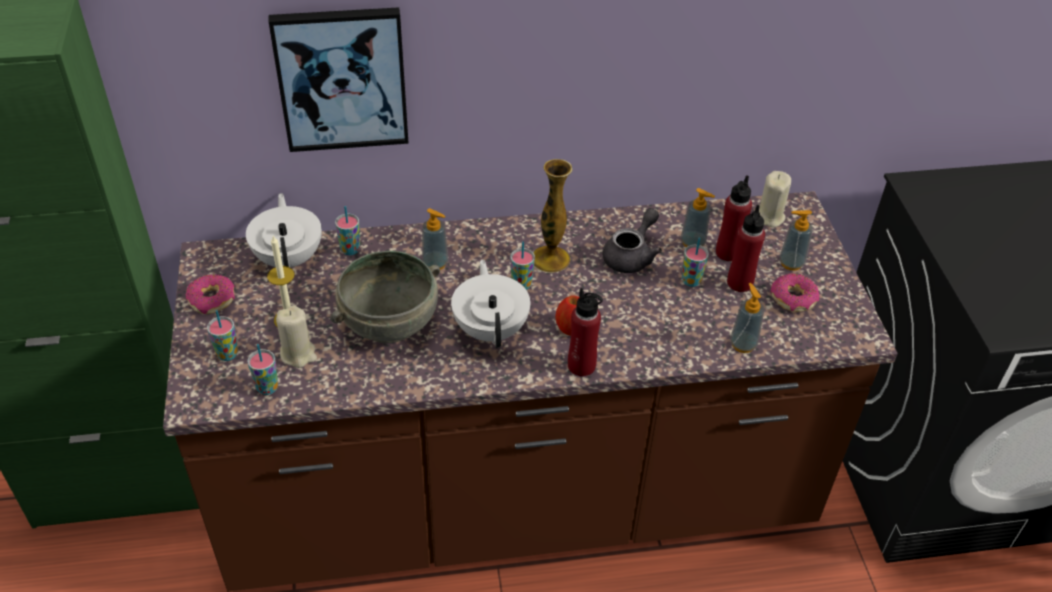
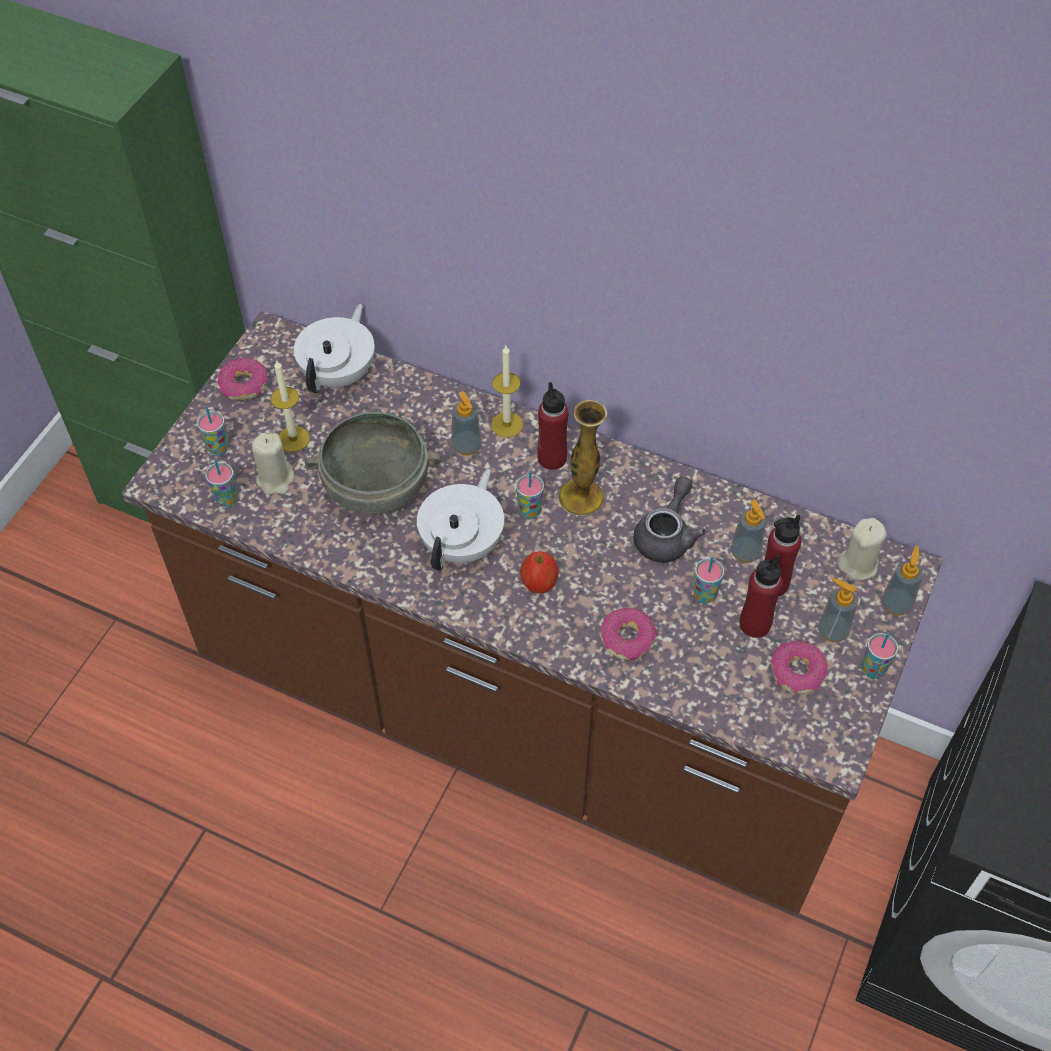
camera: 35 degrees right, 10 degrees up
picture [268,7,409,152] -> none
cup [335,206,360,255] -> cup moved to [862,633,898,679]
red bottle [568,288,603,377] -> red bottle moved to [537,382,569,470]
grey teapot [602,208,662,273] -> grey teapot turned 45 degrees counterclockwise [634,476,706,562]
soap dispenser [730,283,765,353] -> soap dispenser moved to [882,546,923,616]
none -> candle [491,346,523,437]
none -> donut [600,608,657,661]

